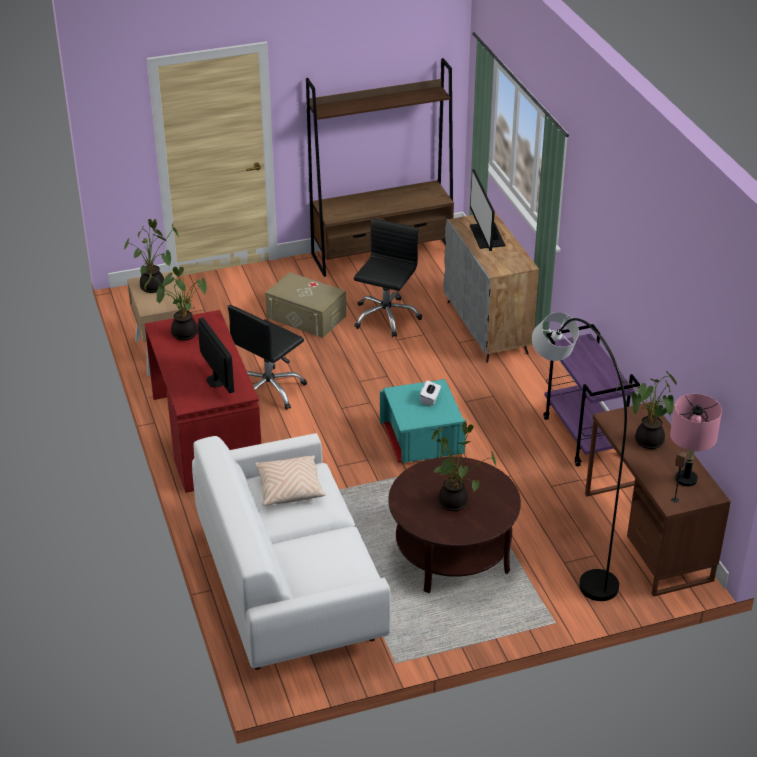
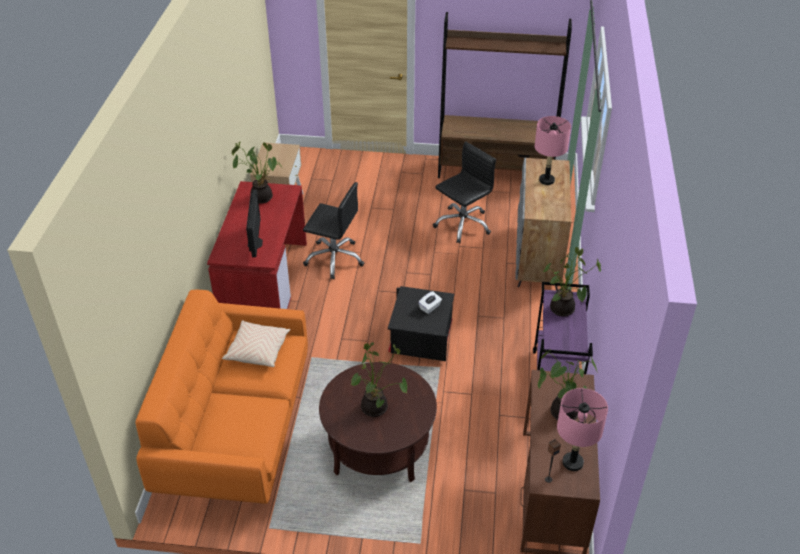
camera: 25 degrees right, 5 degrees up
potted plant [124,219,179,293] -> potted plant moved to [543,247,601,317]
white sofa [192,433,391,670] -> orange sofa [135,290,308,504]
black office chair [228,305,307,410] -> black office chair turned 135 degrees counterclockwise [303,182,364,279]
beige storage box [265,272,346,338] -> none
turquoise storage box [380,379,466,463] -> black storage box [388,286,454,361]
monitor [470,169,505,251] -> pink table lamp [535,116,571,185]
grey floor lamp [532,312,627,601] -> none

